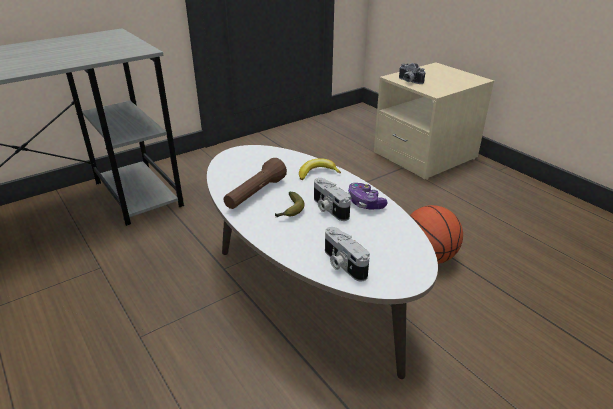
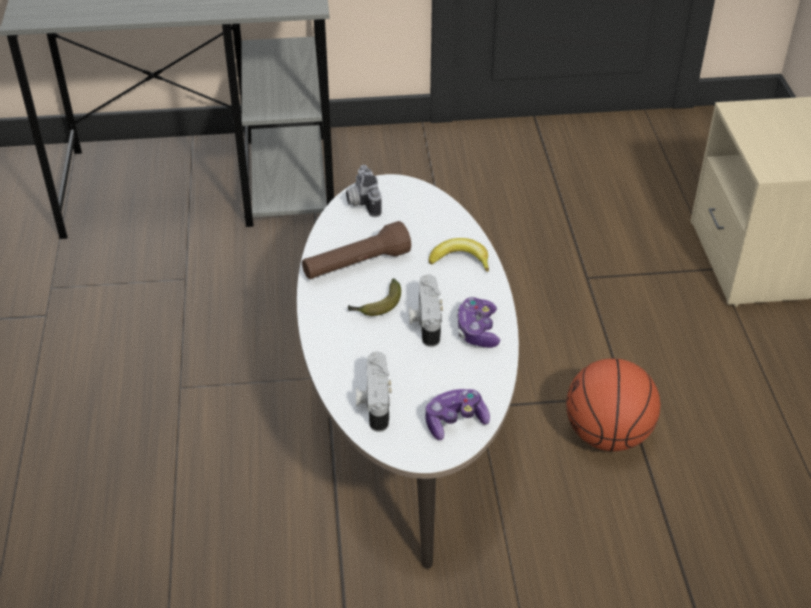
camera: 30 degrees right, 10 degrees up
camera [399,63,425,84] -> camera moved to [346,165,382,217]
none -> game controller [425,389,490,440]

